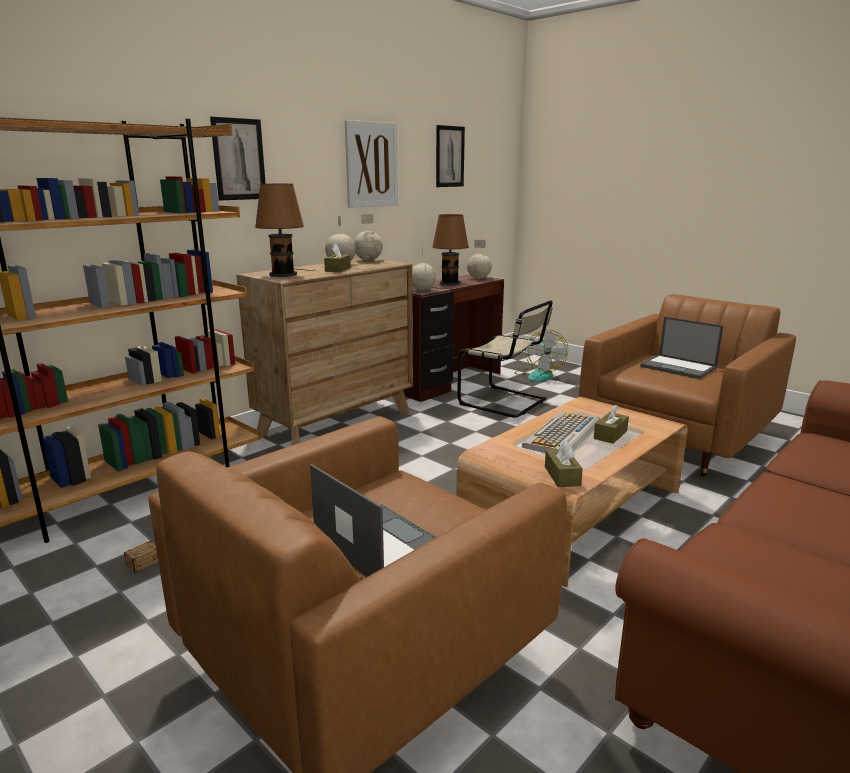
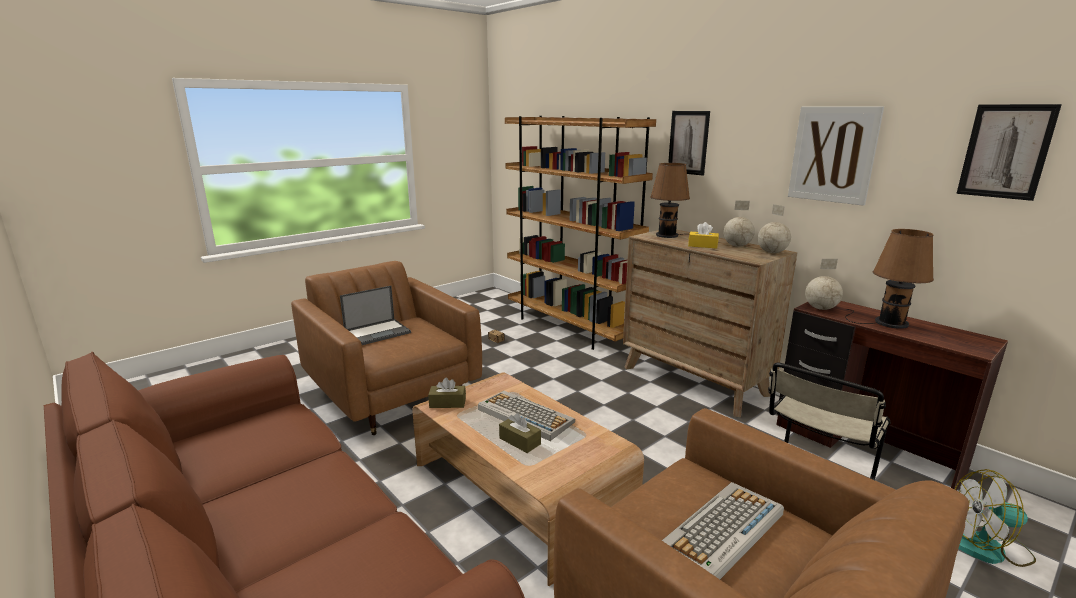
camera: 95 degrees right, 0 degrees up
brown tissue box [324,243,351,272] -> yellow tissue box [688,222,719,249]
globe [467,240,492,279] -> none
laptop [640,317,723,379] -> keyboard [662,482,784,579]

